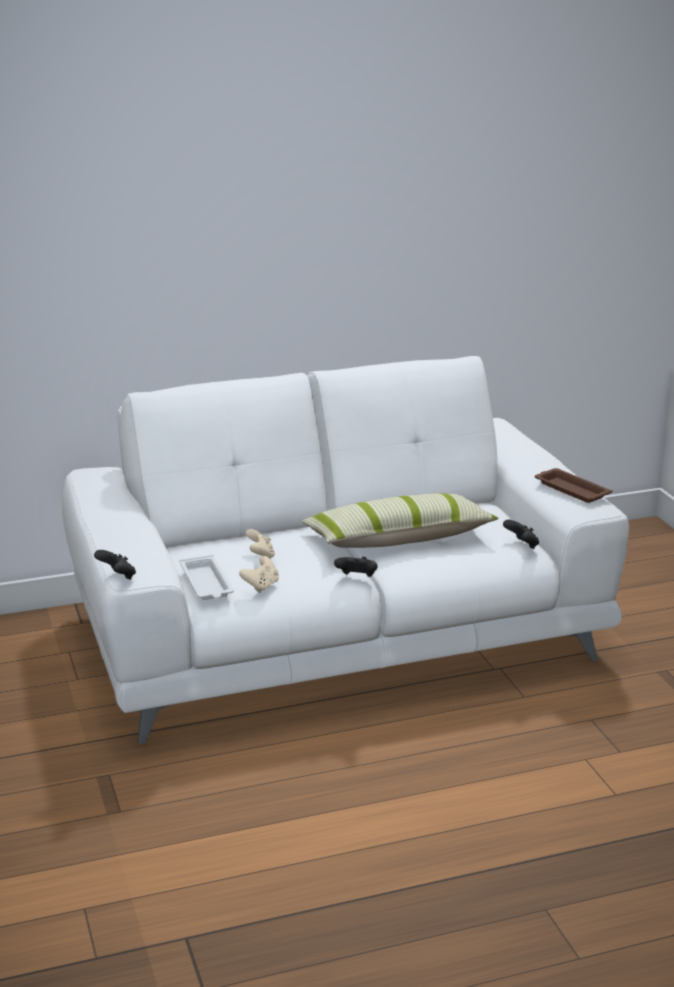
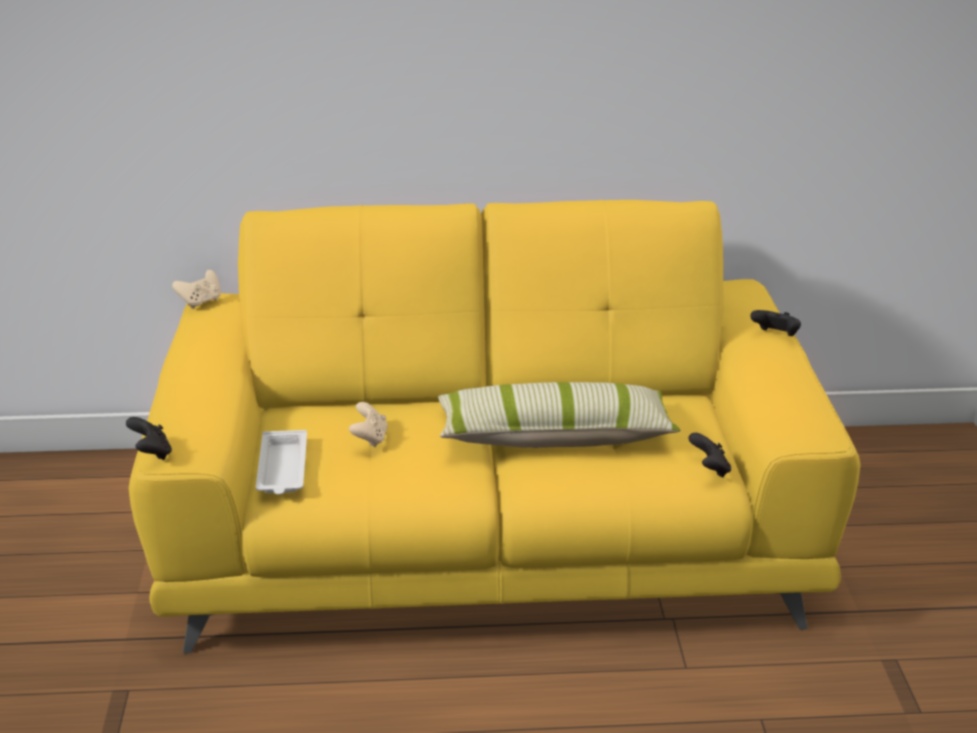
camera: 15 degrees right, 5 degrees up
white sofa [62,356,629,744] -> yellow sofa [129,200,861,653]
beige game controller [239,556,279,593] -> beige game controller moved to [172,270,221,309]
black game controller [334,557,378,577] -> black game controller moved to [750,310,801,336]
brown tray [535,468,612,503] -> none

